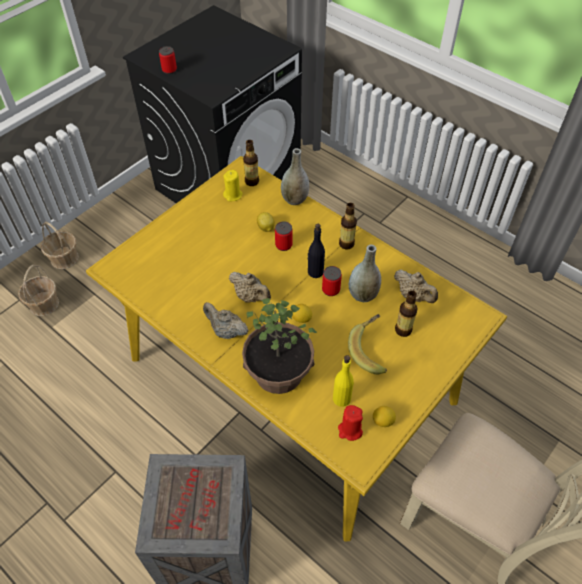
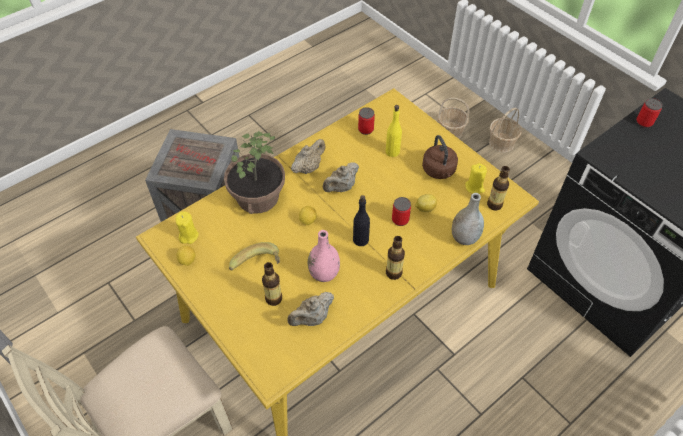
camera: 100 degrees right, 0 degrees up
can [322,266,342,296] -> can moved to [358,107,375,135]
yellow bottle [333,355,354,407] -> yellow bottle moved to [386,105,402,157]
red candle [338,405,363,441] -> yellow candle [176,212,199,244]
grey vase [349,245,381,302] -> pink vase [308,230,340,282]
none -> brown kettle [422,135,458,179]

